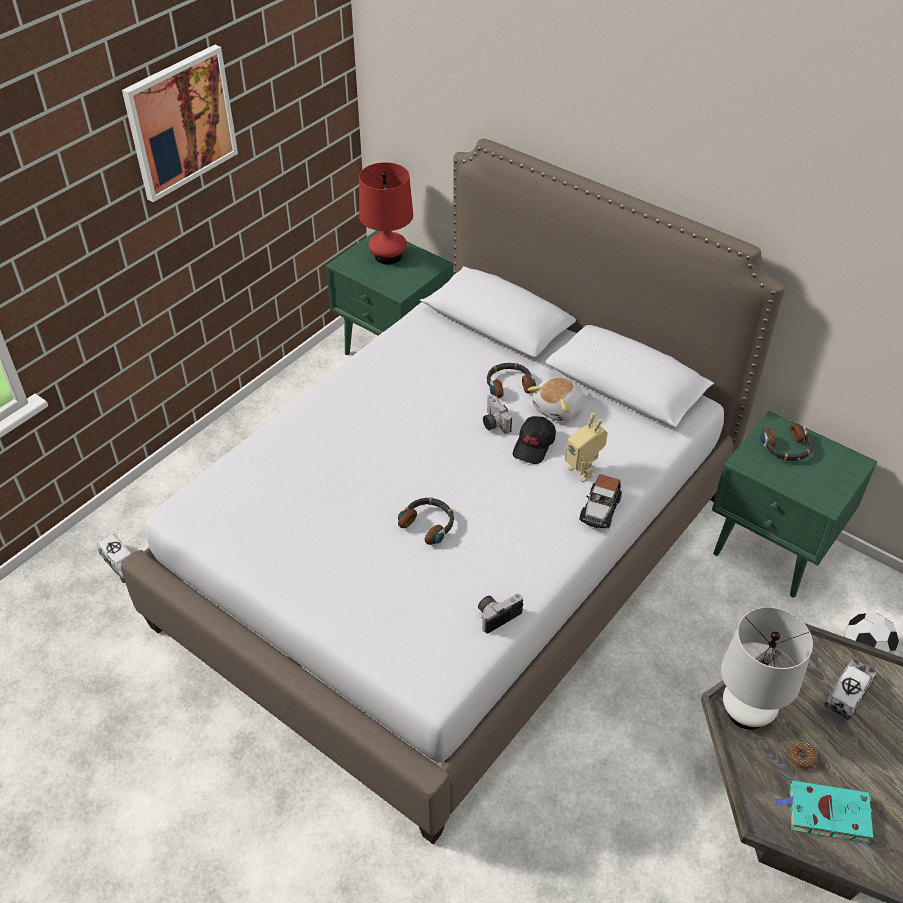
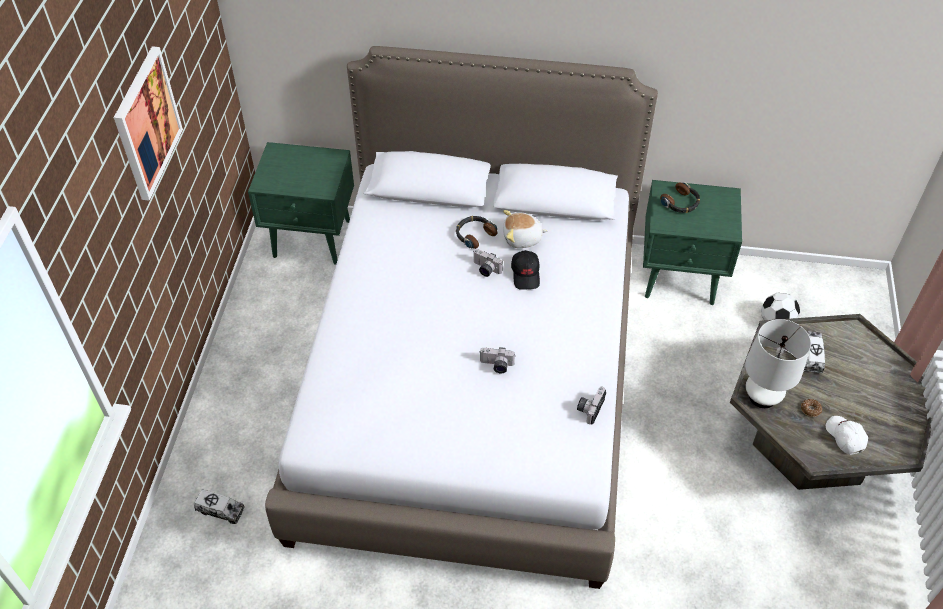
camera: 30 degrees left, 5 degrees up
red table lamp [359,162,413,264] -> none
headphones [398,497,454,545] -> camera [480,347,515,373]
plush toy [528,377,584,421] -> plush toy turned 75 degrees clockwise [503,210,548,248]
toy robot [565,412,608,482] -> none
toy car [579,474,622,528] -> none
turquoise book [774,780,873,843] -> white cap [826,416,868,455]

